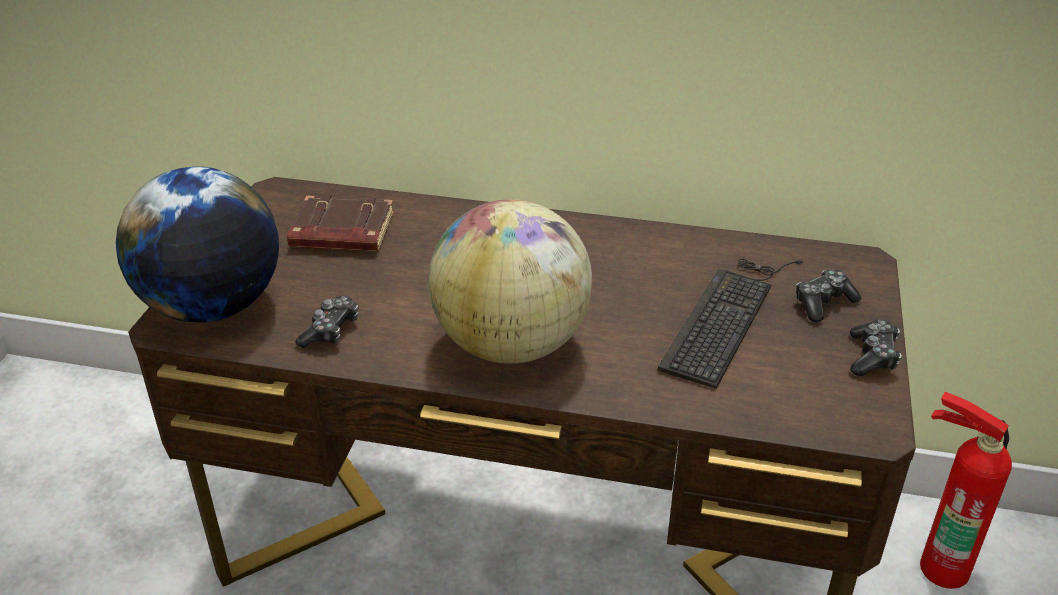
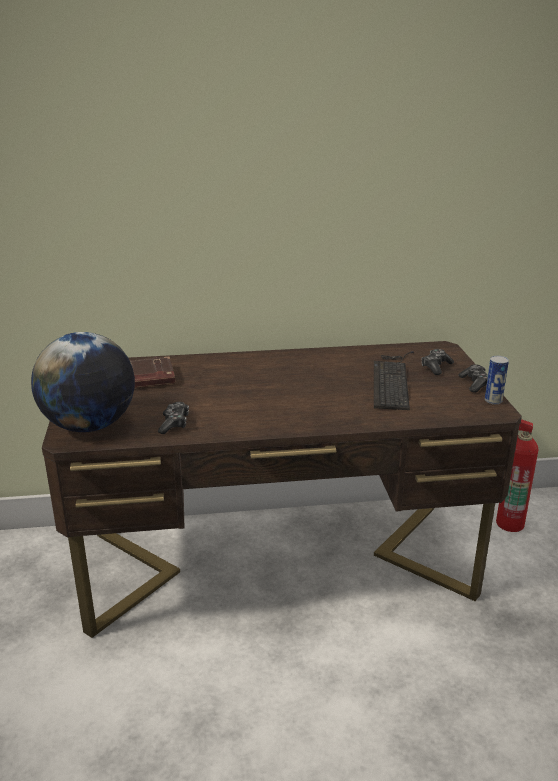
camera: 20 degrees left, 10 degrees down
globe [428,199,593,364] -> none
none -> can [485,356,509,404]

